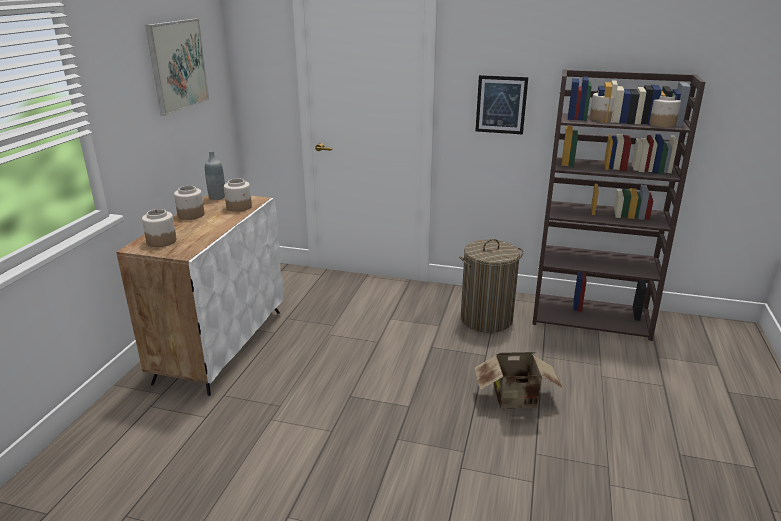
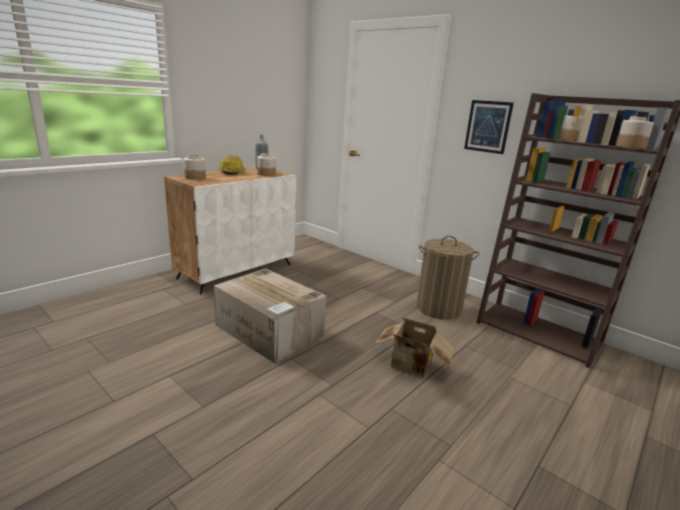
camera: 25 degrees right, 5 degrees down
picture [145,19,209,116] -> none
jar [174,186,205,220] -> hard hat [219,154,245,175]
none -> cardboard box [214,268,326,363]

